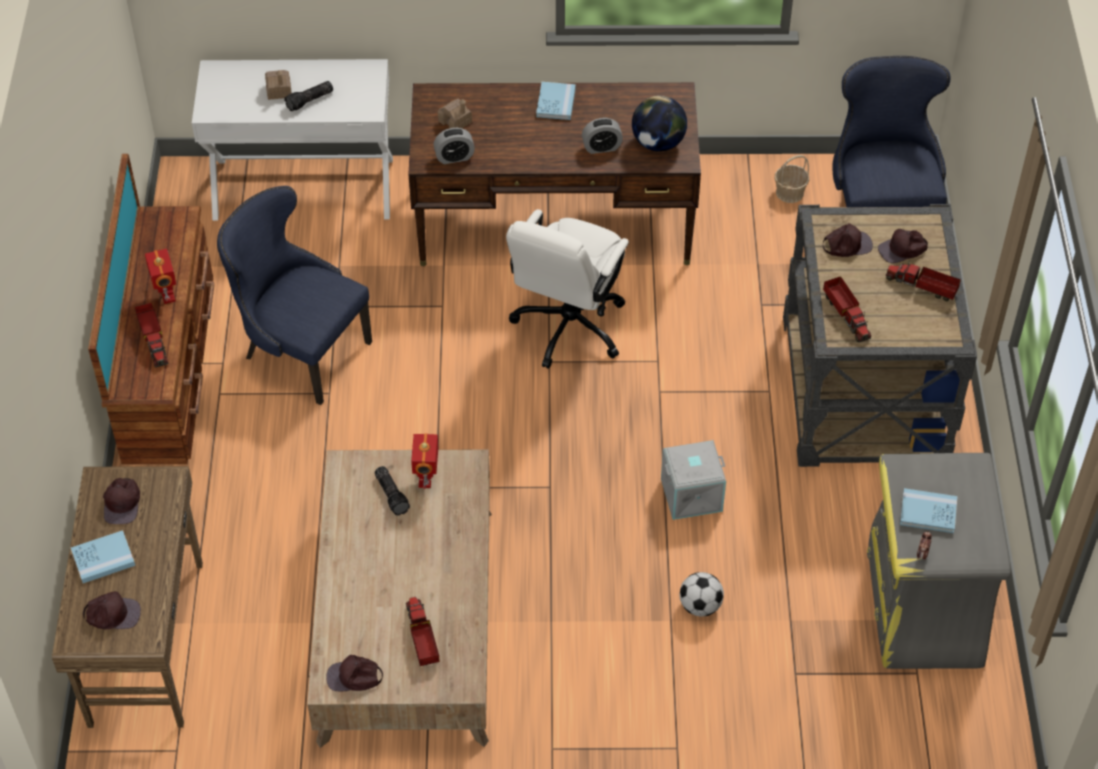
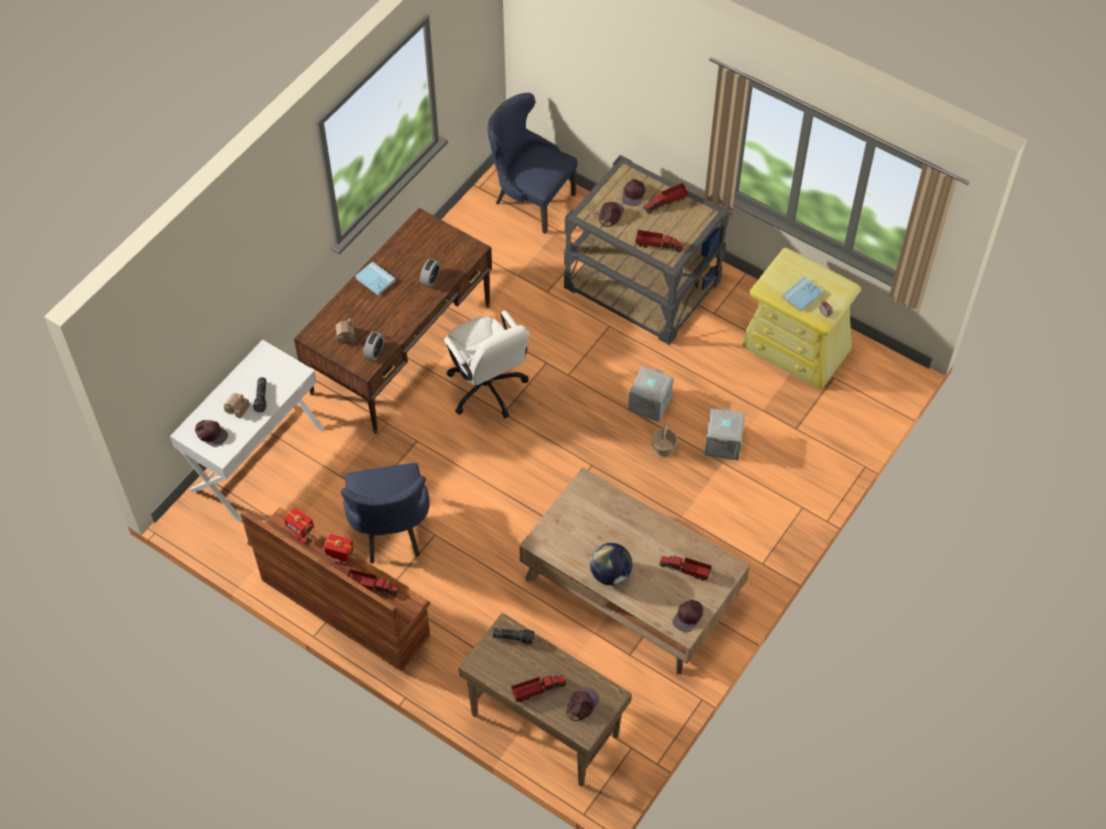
camera: 55 degrees left, 5 degrees up
blue book [71,530,135,583] -> toy truck [511,674,567,702]
brown cap [103,478,140,524] -> brown cap moved to [195,420,228,447]
blue chair [217,186,372,405] -> blue chair turned 75 degrees counterclockwise [341,463,430,564]
flashlight [375,466,410,516] -> flashlight moved to [493,628,534,644]
toy robot [411,433,438,489] -> toy robot moved to [284,508,316,545]
globe [632,96,687,152] -> globe moved to [590,543,632,585]
football [679,572,724,616] -> grey storage box [704,408,745,460]
basket [775,155,809,203] -> basket moved to [651,422,678,458]
grey nightstand [867,453,1011,669] -> yellow nightstand [743,248,861,389]

